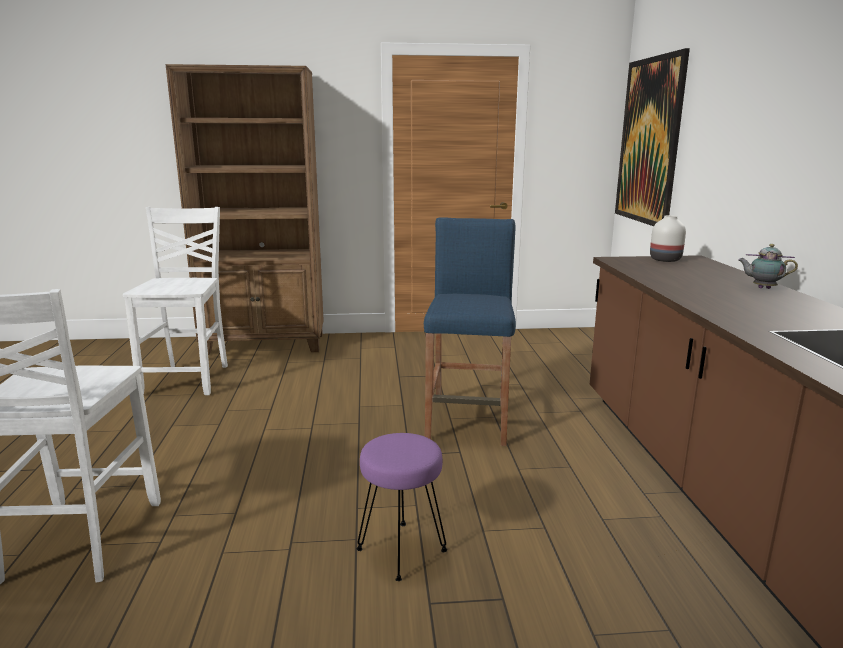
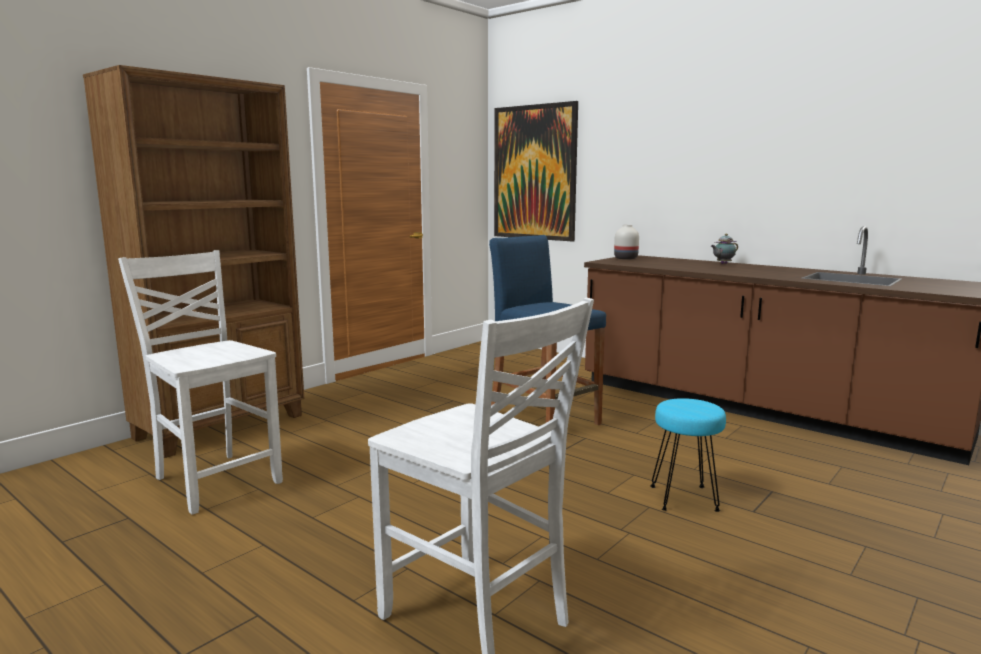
camera: 45 degrees left, 5 degrees down
purple stool [356,433,447,581] -> turquoise stool [650,398,726,512]

